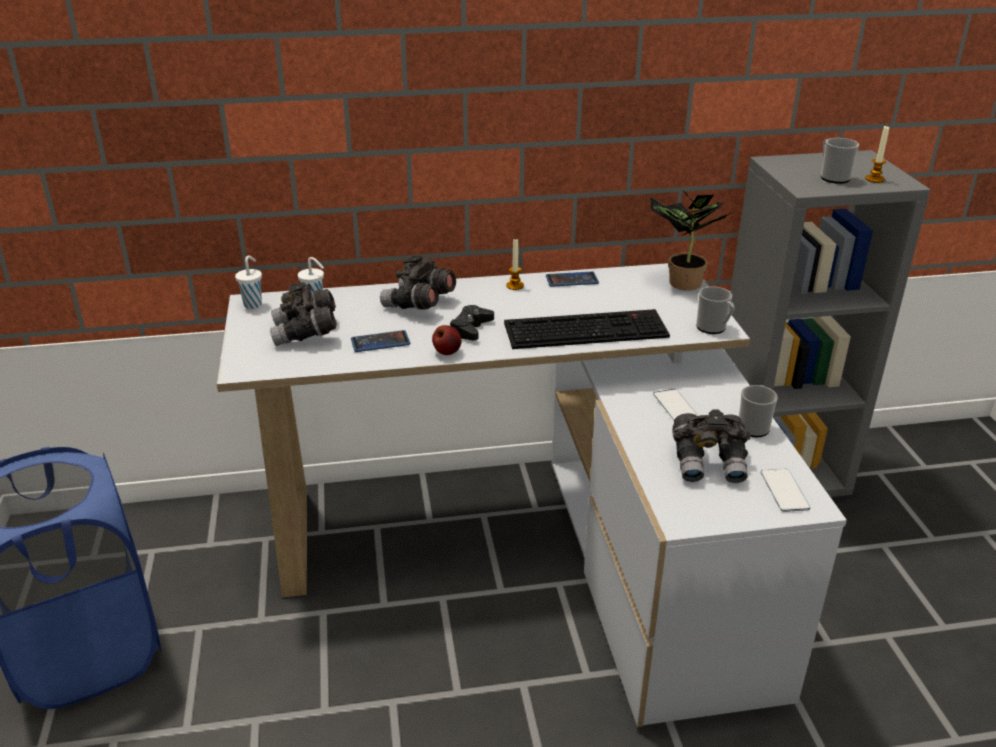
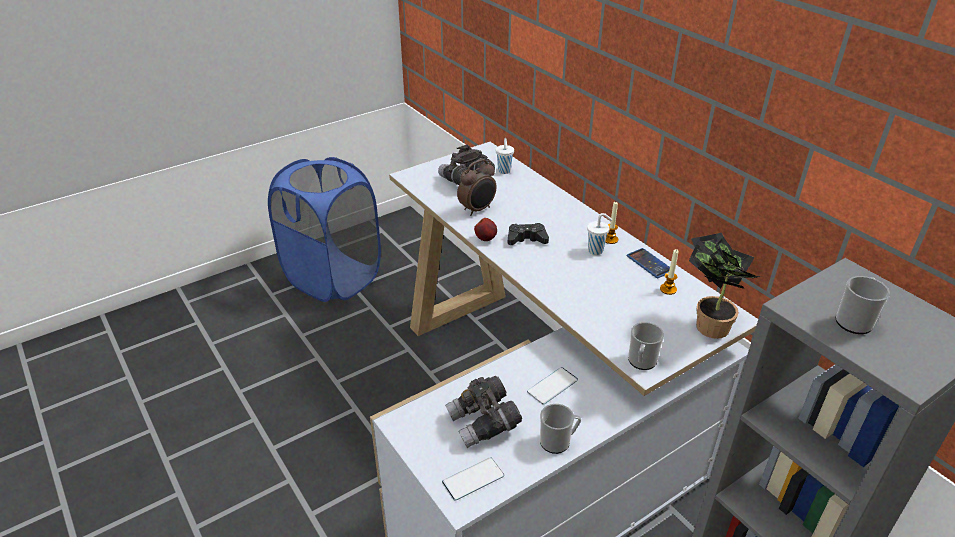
camera: 65 degrees right, 5 degrees up
white cup [235,255,262,309] -> white cup moved to [587,213,612,255]
phone [351,330,410,352] -> alarm clock [457,159,496,216]
grey binoculars [380,256,456,310] -> none
keyboard [504,309,670,349] -> none
candle [865,126,889,183] -> candle moved to [660,249,679,295]

